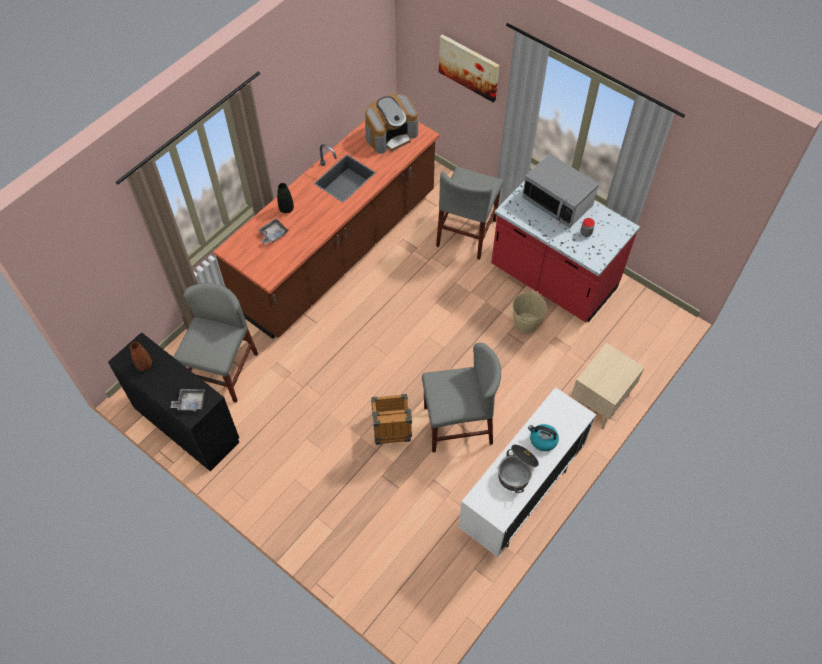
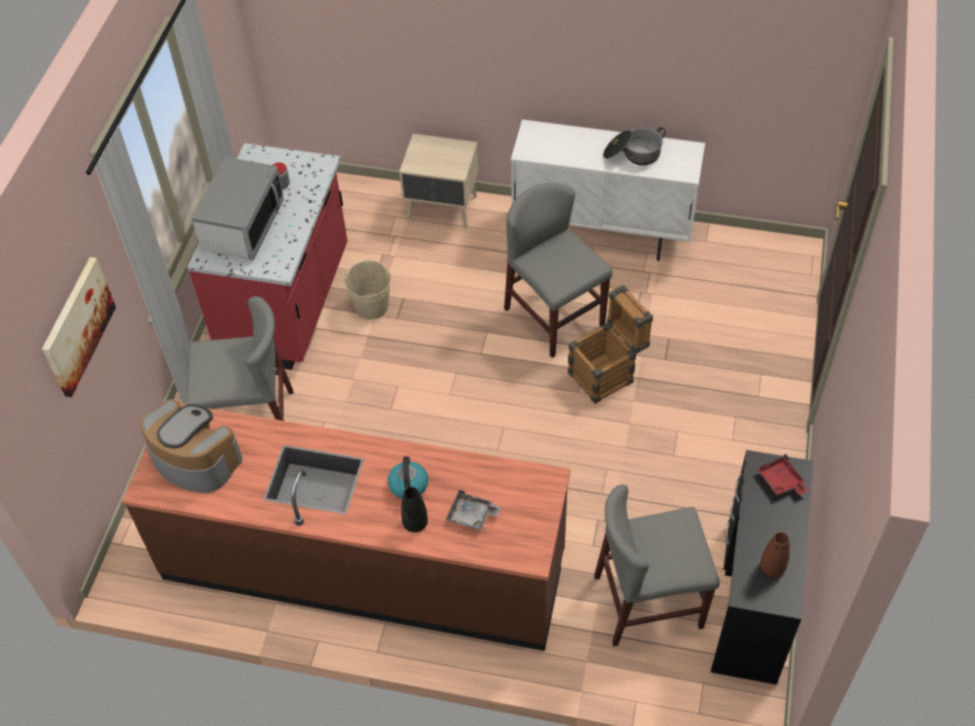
camera: 115 degrees left, 5 degrees down
grey tray [170,389,205,412] -> red tray [756,454,808,495]
kettle [528,424,559,451] -> kettle moved to [388,456,428,499]

